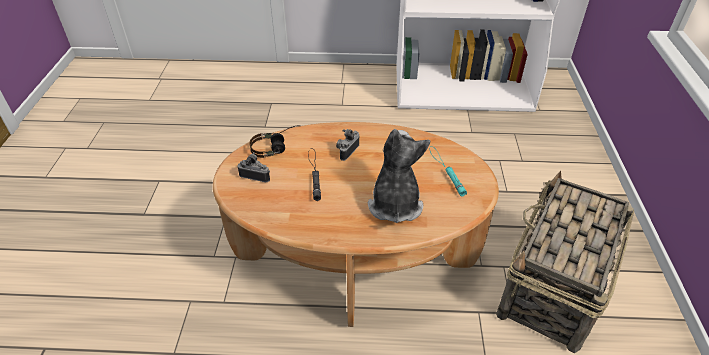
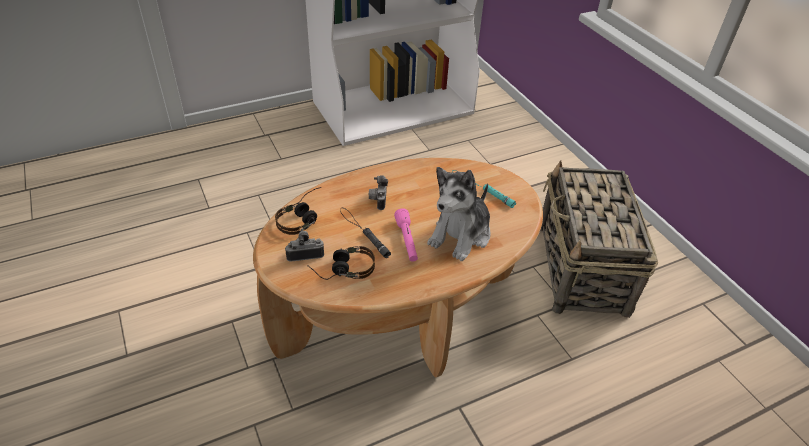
camera: 30 degrees left, 0 degrees up
plush toy [368,129,431,223] -> plush toy turned 120 degrees counterclockwise [427,167,491,261]
none -> headphones [307,246,375,280]
none -> pink flashlight [394,208,418,262]

